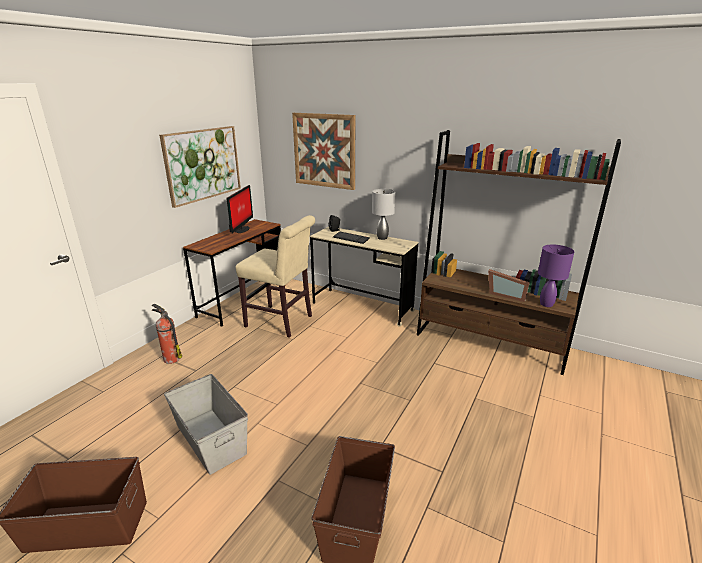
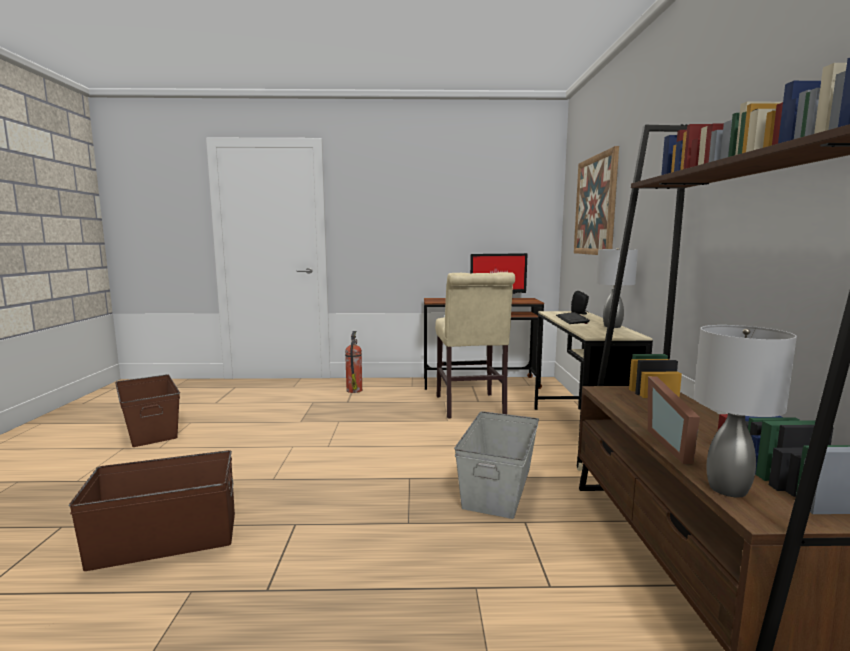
camera: 60 degrees right, 15 degrees down
picture [159,126,241,208] -> none
grey storage box [164,374,248,475] -> grey storage box moved to [454,411,539,519]
purple table lamp [538,245,574,307] -> grey table lamp [694,325,797,498]

